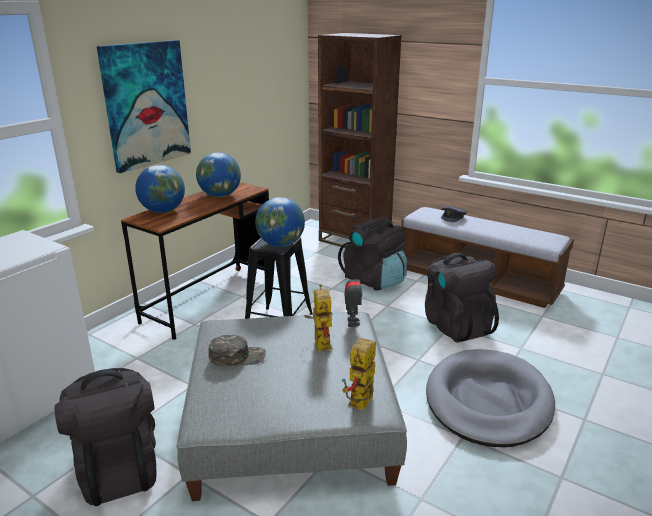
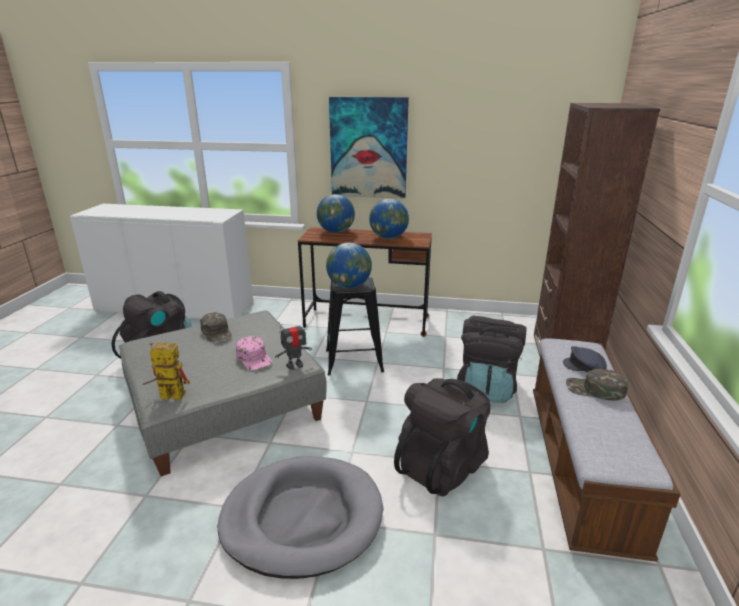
camera: 65 degrees right, 0 degrees up
toy robot [304,284,333,351] -> pink cap [236,336,272,370]
none -> green cap [566,369,628,401]

